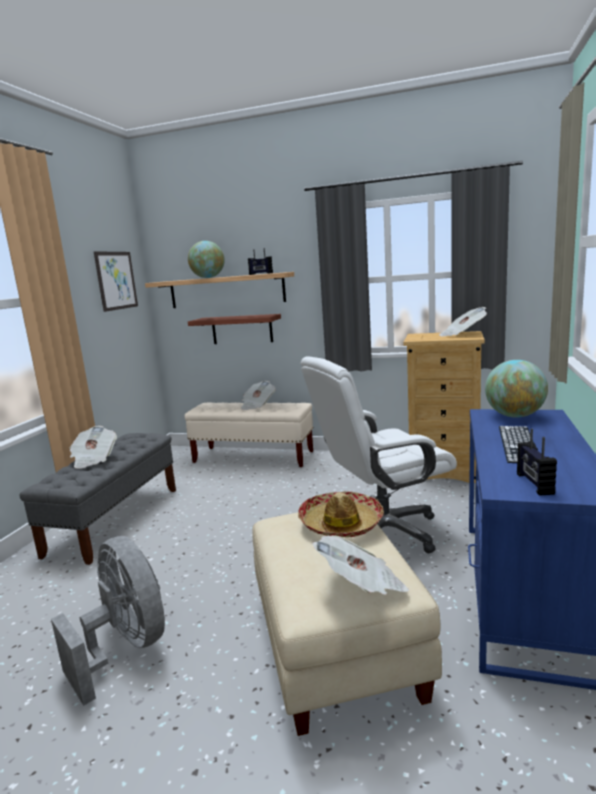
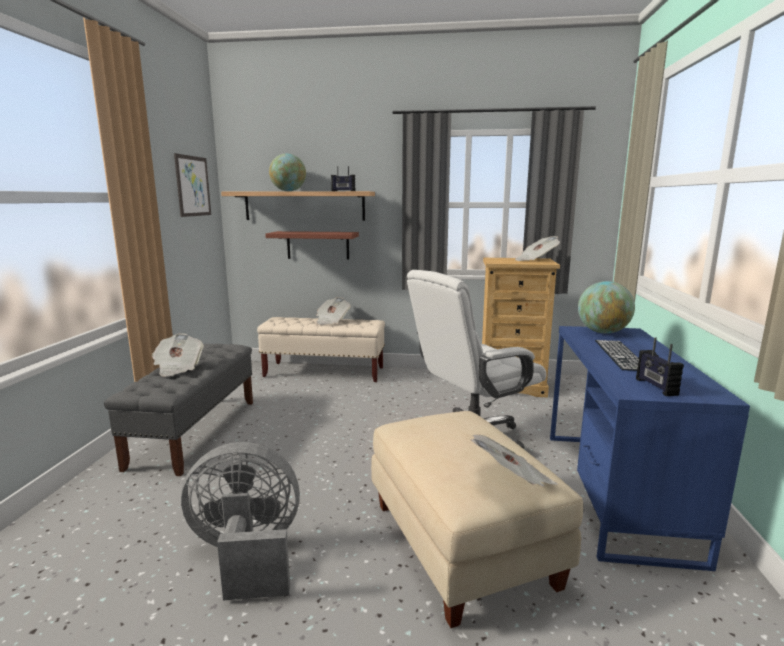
camera: 10 degrees left, 0 degrees up
grey fan [51,536,165,706] -> grey fan turned 45 degrees counterclockwise [181,442,300,601]
hat [298,491,384,537] -> none

